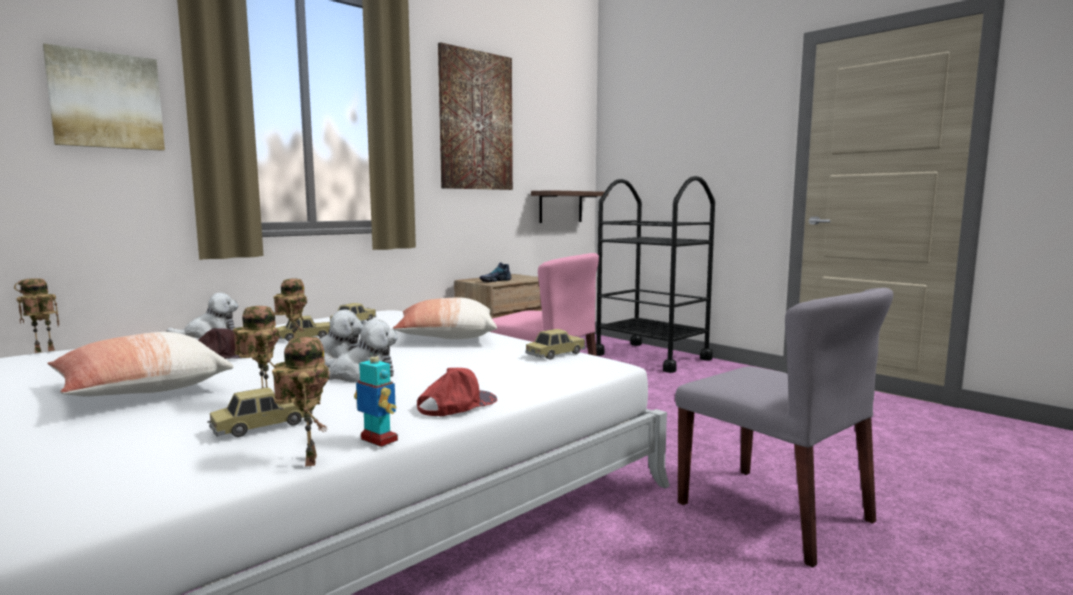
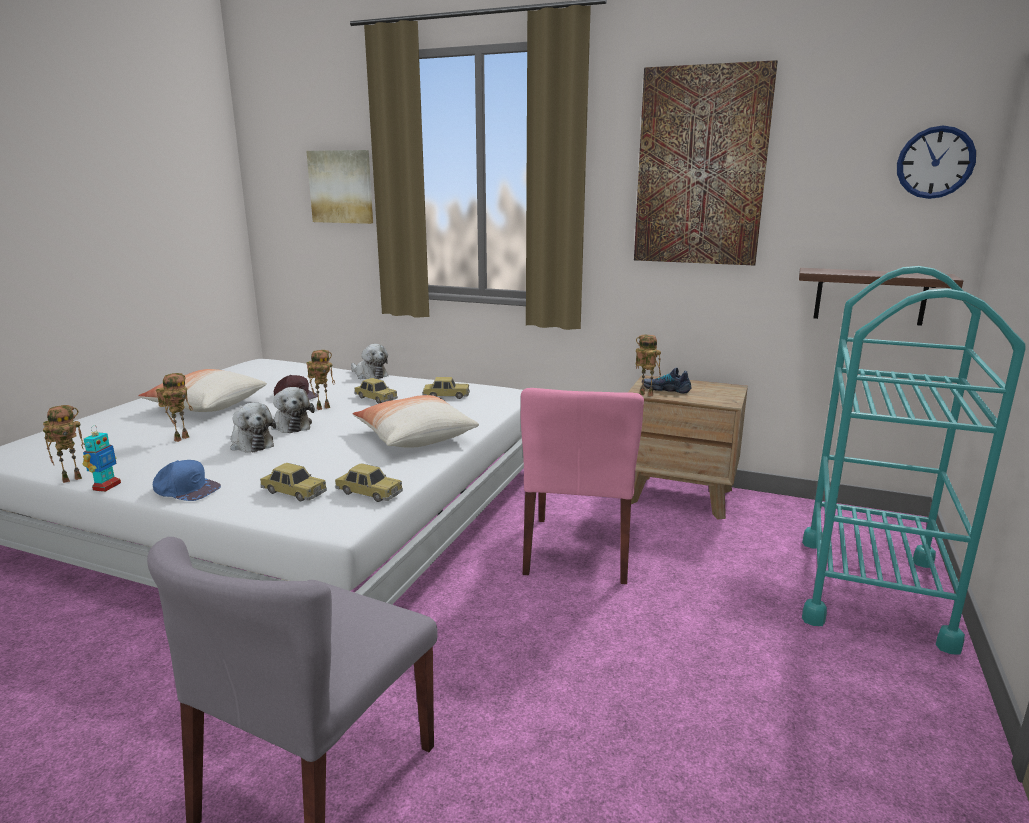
camera: 65 degrees right, 10 degrees up
toy robot [14,278,59,353] -> toy robot moved to [635,335,661,396]
toy car [207,387,305,437] -> toy car moved to [260,463,327,502]
red cap [417,368,497,417] -> blue cap [153,460,221,501]
black cart [596,176,715,373] -> turquoise cart [802,266,1026,655]
none -> wall clock [897,125,976,199]

